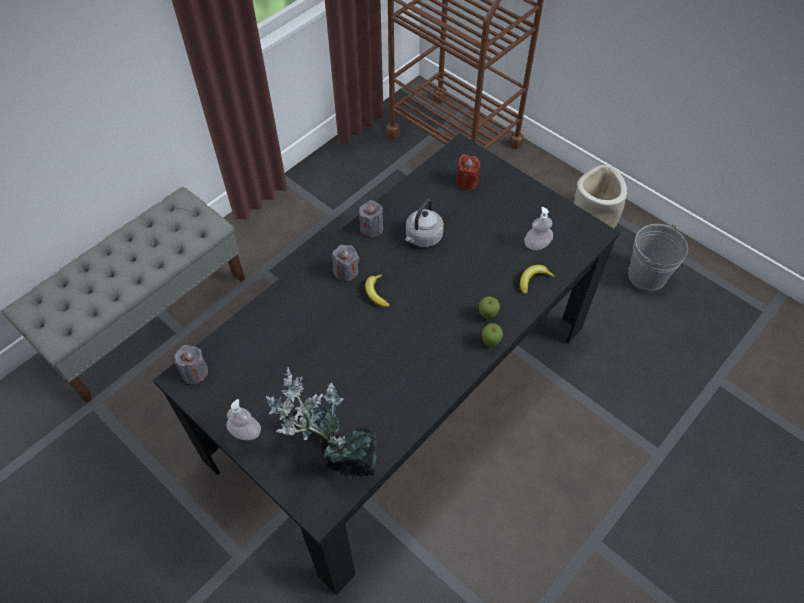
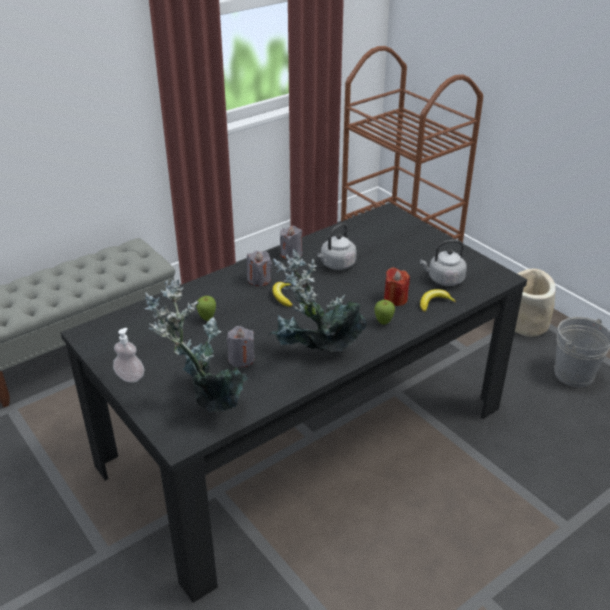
camera: 10 degrees right, 20 degrees down
grey candle [174,345,208,384] -> grey candle moved to [227,326,254,367]
red candle [456,154,480,190] -> red candle moved to [384,267,410,306]
apple [482,323,503,347] -> apple moved to [196,296,216,321]
soap dispenser [524,207,553,250] -> grey kettle [420,240,467,286]
none -> potted plant [269,249,367,352]

